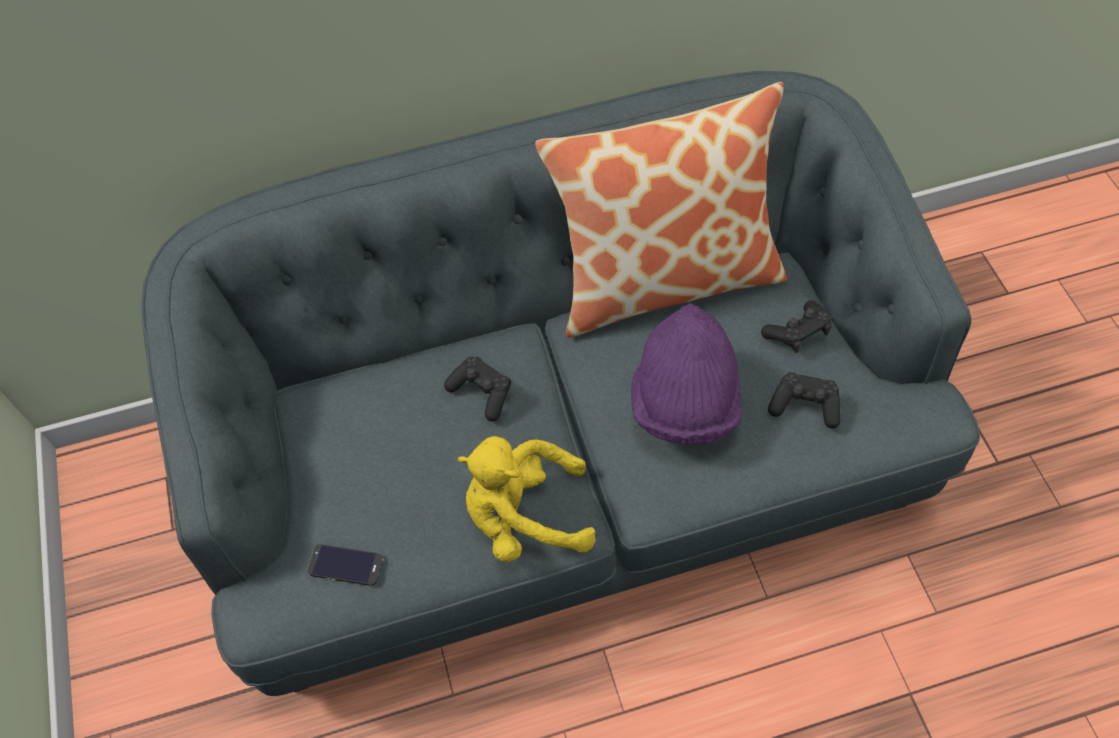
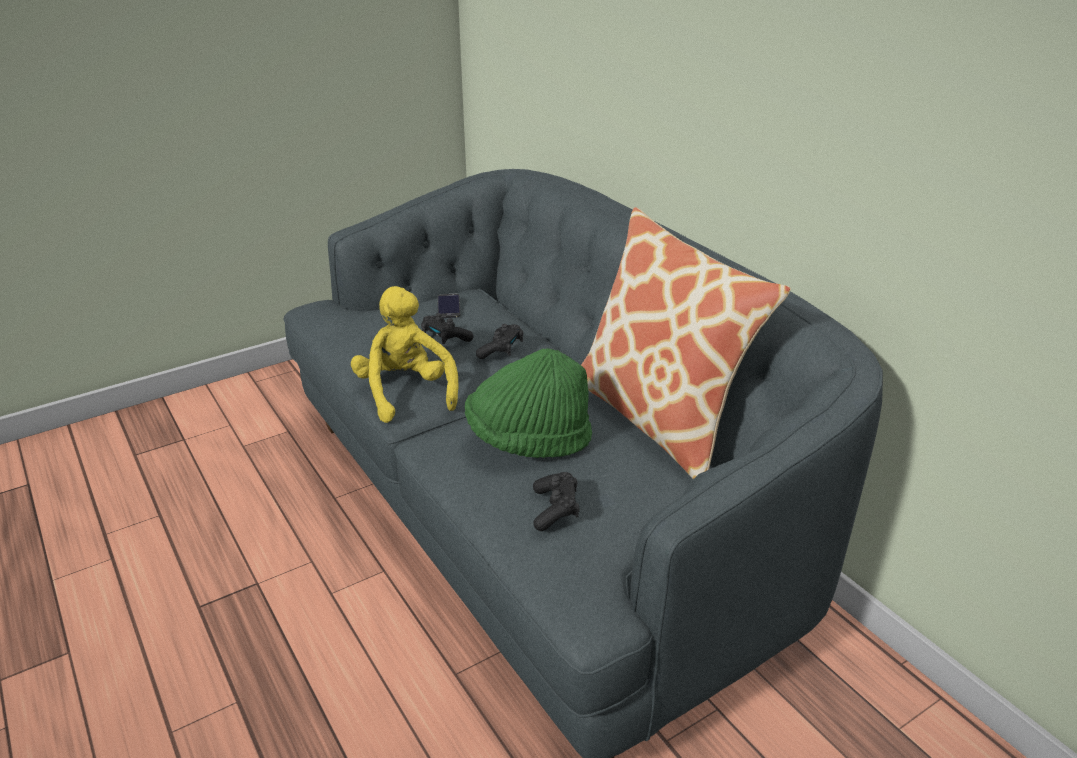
camera: 70 degrees right, 25 degrees down
phone [307,544,383,586] -> phone moved to [437,294,460,318]
purple hat [631,304,743,445] -> green hat [465,348,592,458]
black game controller [761,300,832,353] -> black game controller moved to [421,313,473,344]

